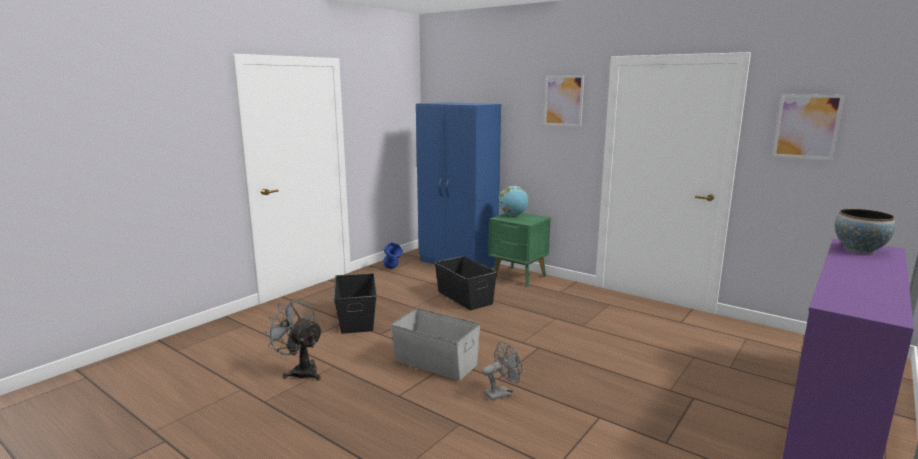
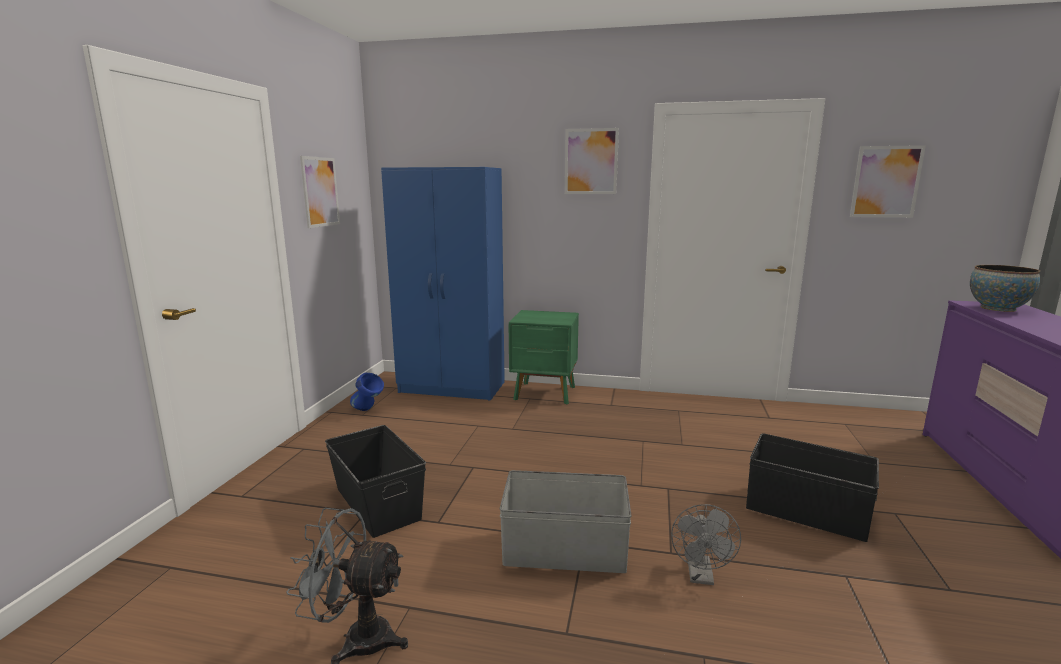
camera: 25 degrees left, 0 degrees up
black storage box [435,256,497,310] -> black storage box moved to [746,433,879,542]
grey fan [482,341,522,401] -> grey fan turned 150 degrees clockwise [671,504,741,585]
globe [499,186,528,216] -> none
none -> picture [300,156,340,228]

